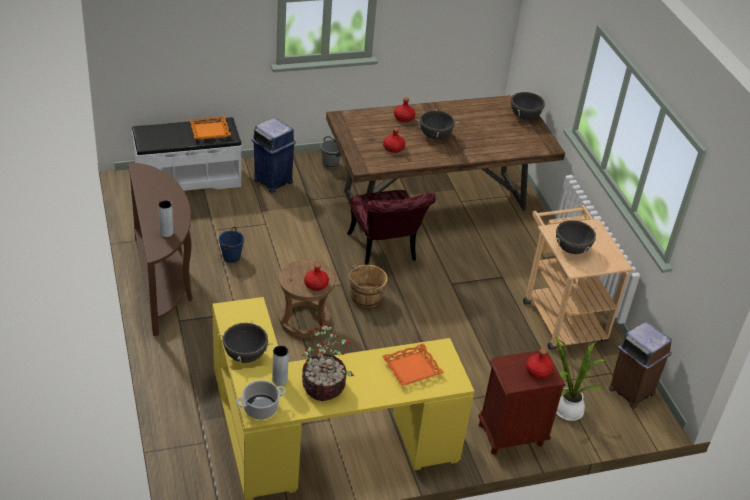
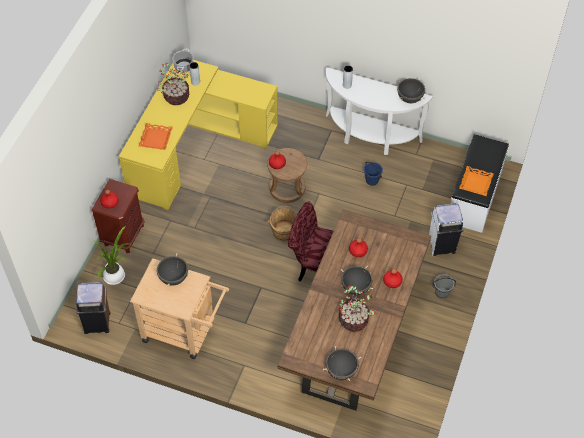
camera: 130 degrees right, 15 degrees up
brown console table [128,163,193,336] -> white console table [326,67,433,155]
black cooking pot [218,320,273,363] -> black cooking pot moved to [397,78,425,103]
blue trash can [252,118,296,193] -> white trash can [429,203,464,256]
none -> potted plant [338,285,377,332]

